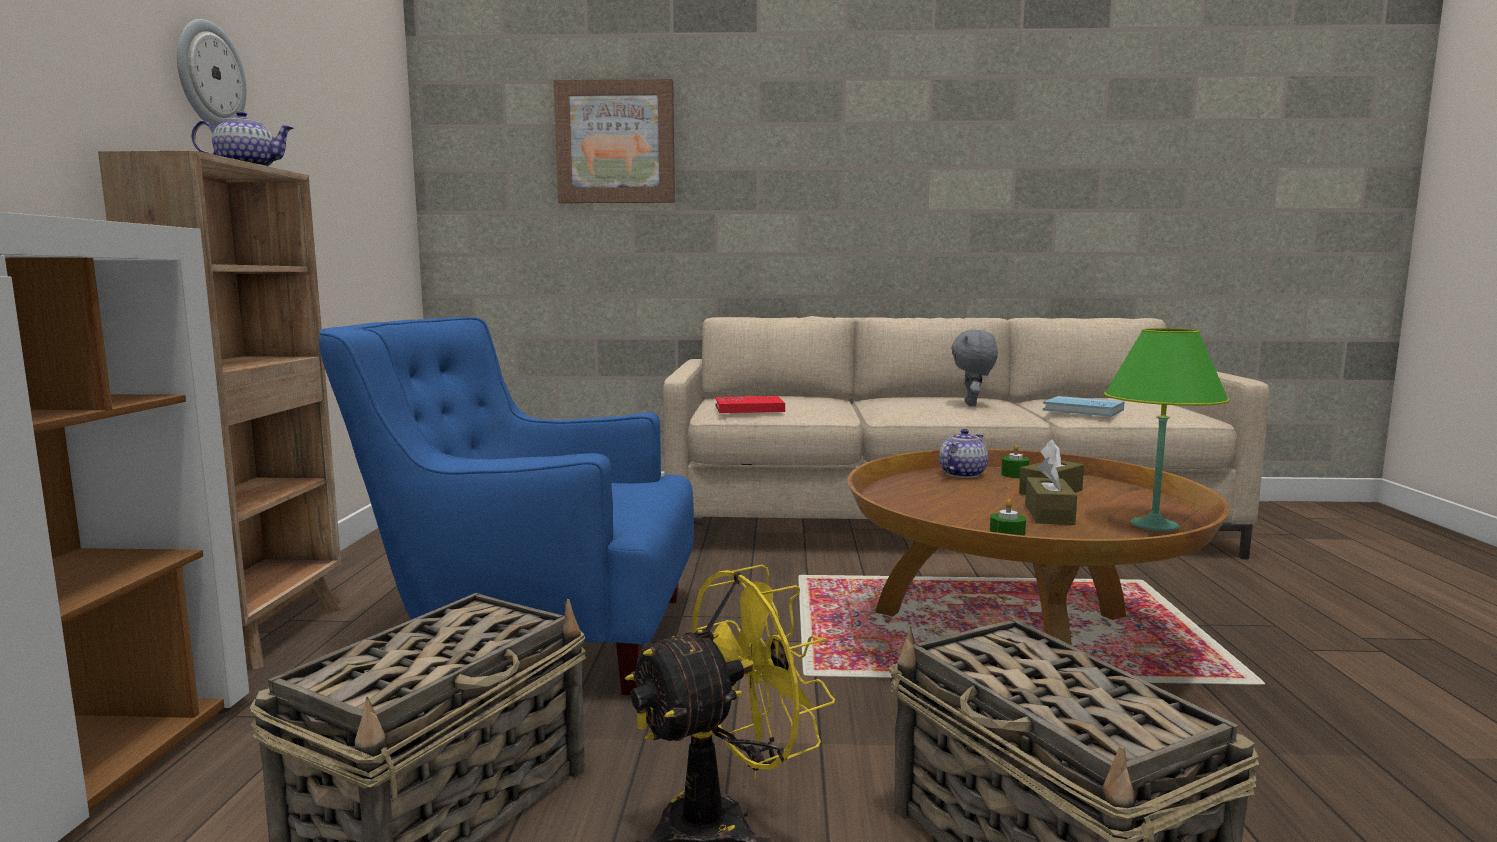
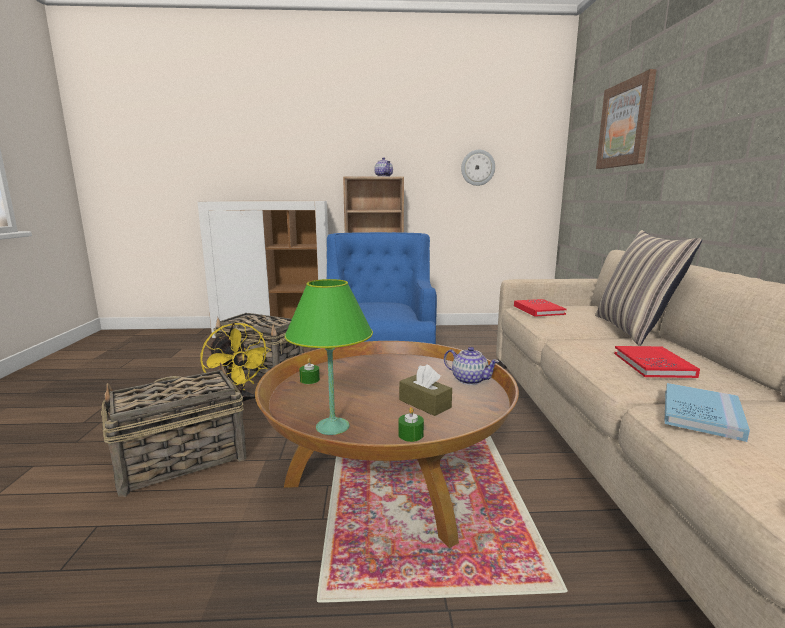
camera: 85 degrees right, 5 degrees up
wall clock [177,19,246,127] -> wall clock moved to [461,150,495,186]
grey plush toy [951,330,998,406] -> red book [614,346,700,378]
green candle [1001,445,1029,478] -> green candle moved to [398,407,424,442]
brown tissue box [1025,457,1077,525] -> none
none -> pillow [595,230,702,346]

